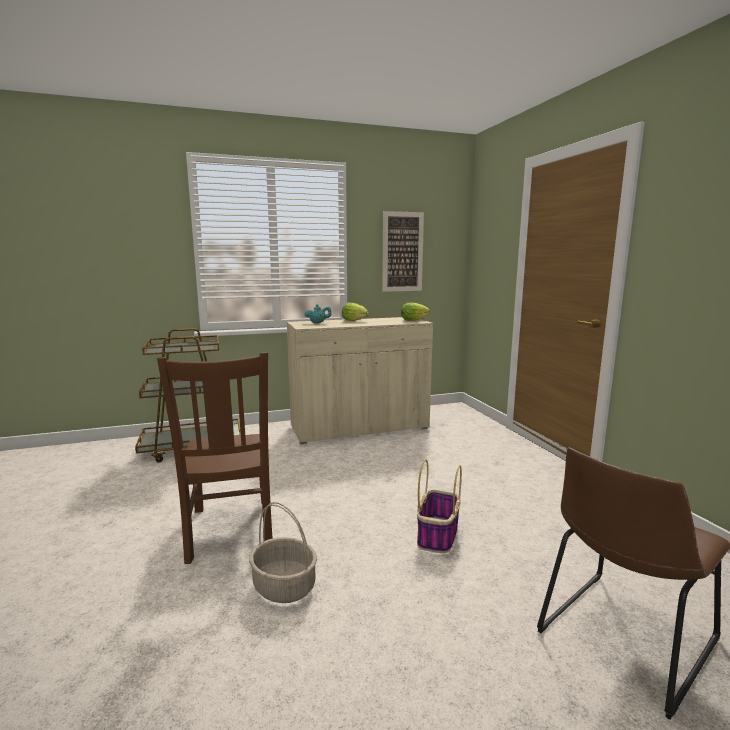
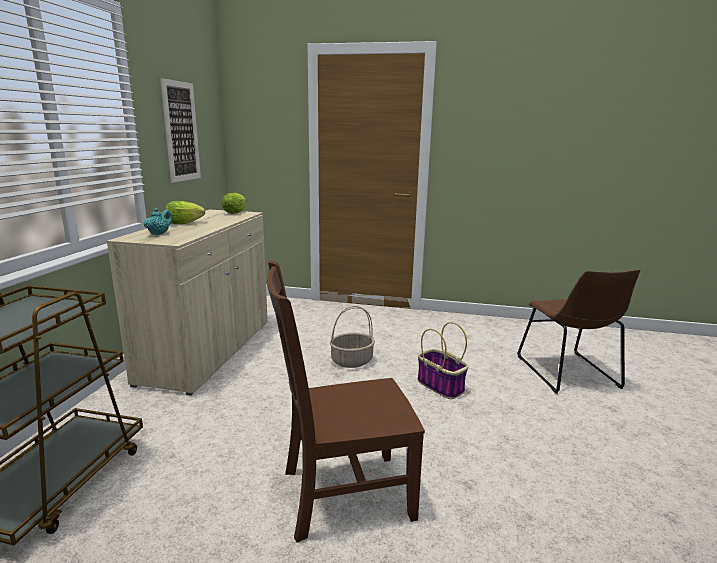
camera: 60 degrees left, 5 degrees up
brown chair [157,352,273,564] -> brown chair turned 150 degrees clockwise [267,260,425,542]
basket [249,502,317,603] -> basket moved to [330,306,375,368]

